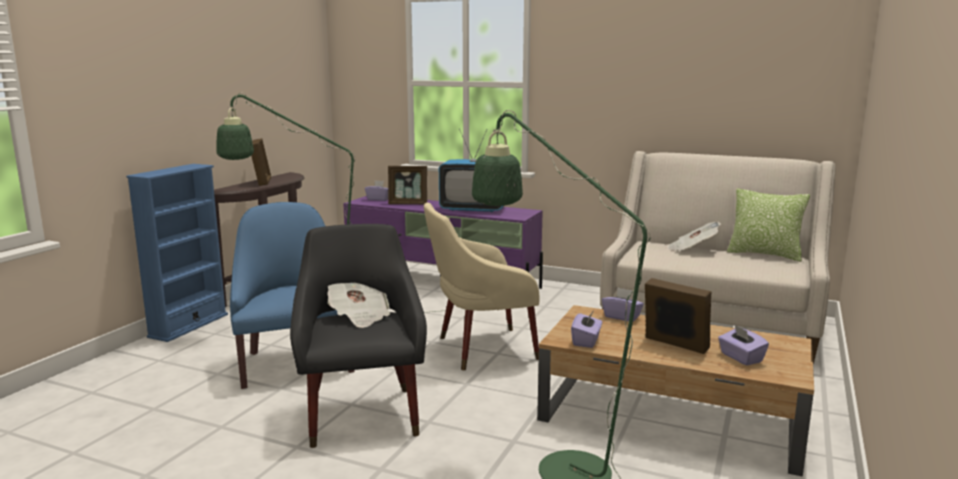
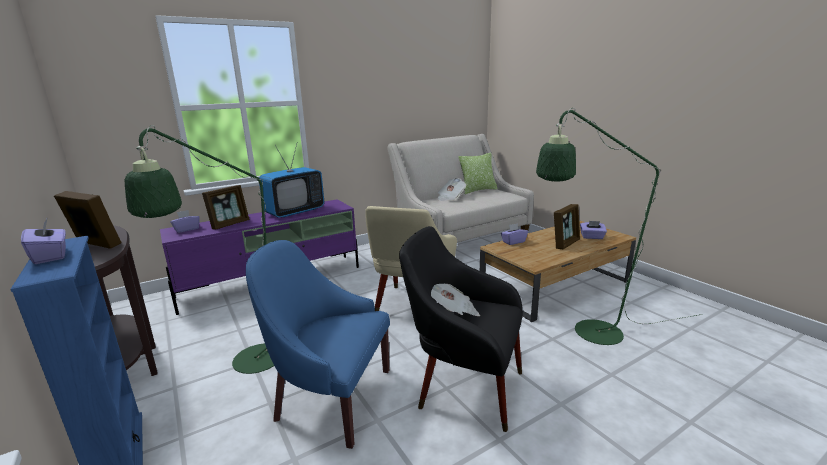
camera: 55 degrees left, 5 degrees up
purple tissue box [571,310,602,348] -> purple tissue box moved to [21,217,66,264]
picture frame [645,278,711,354] -> picture frame turned 150 degrees clockwise [554,204,580,249]

